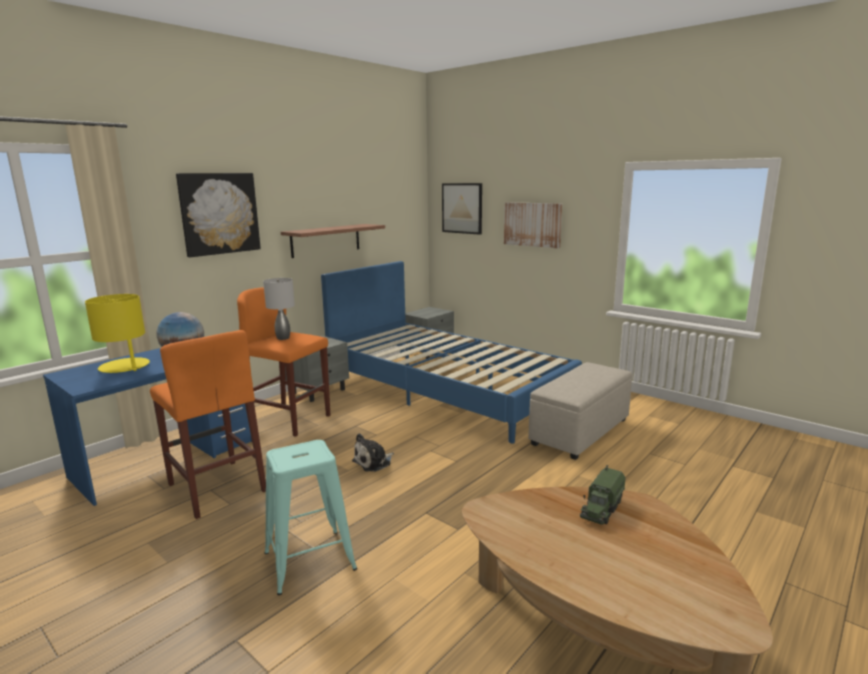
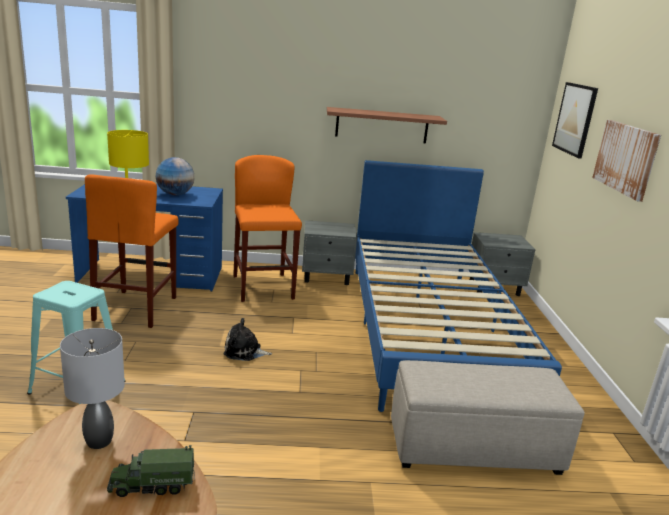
camera: 45 degrees right, 5 degrees up
picture [176,173,261,257] -> none
grey table lamp [263,278,295,340] -> grey table lamp moved to [60,328,125,449]

